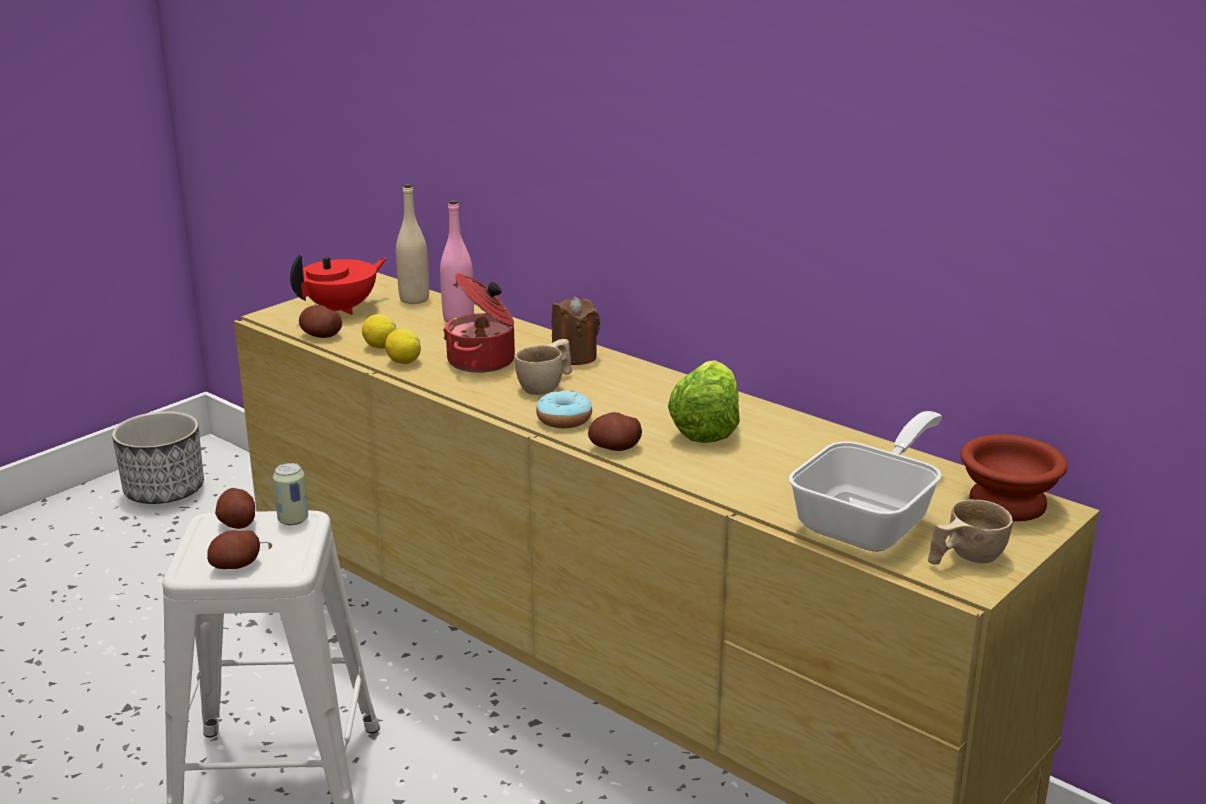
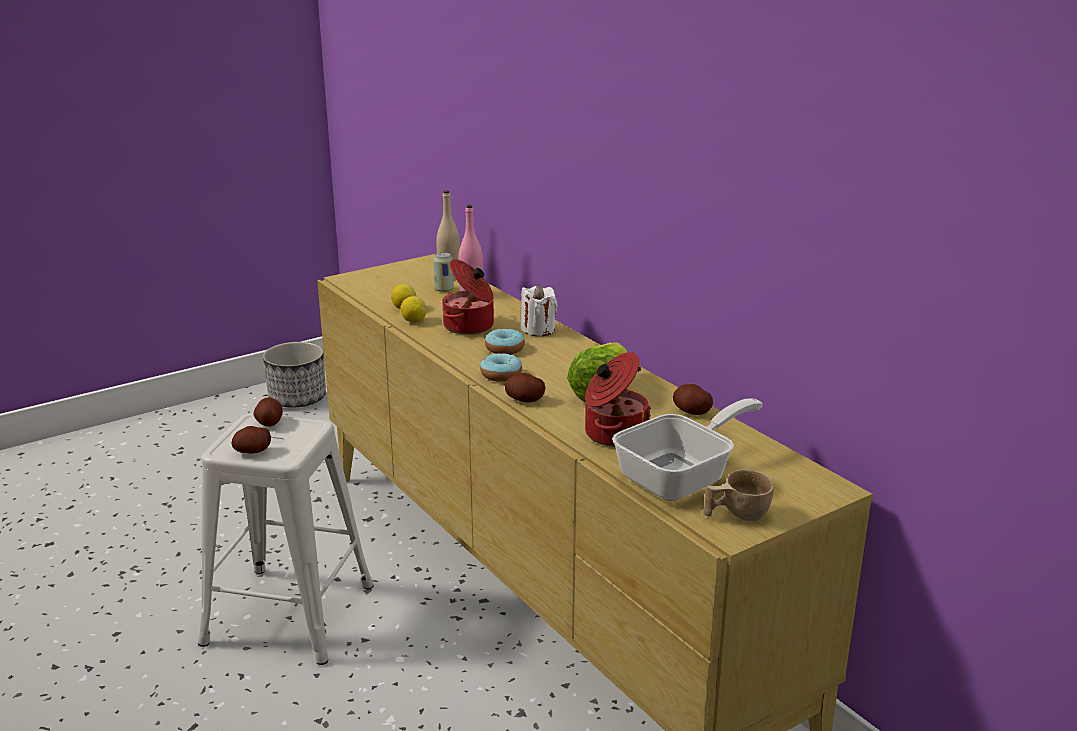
camera: 15 degrees right, 0 degrees up
can [273,463,308,525] -> can moved to [433,252,454,292]
red teapot [290,254,387,315] -> none
potato [299,305,342,338] -> potato moved to [673,384,713,415]
beige cup [515,339,572,395] -> donut [485,329,525,354]
brown candle [552,297,600,365] -> white candle [521,285,558,336]
brown bowl [961,434,1068,521] -> none
none -> cooking pot [585,352,651,447]

